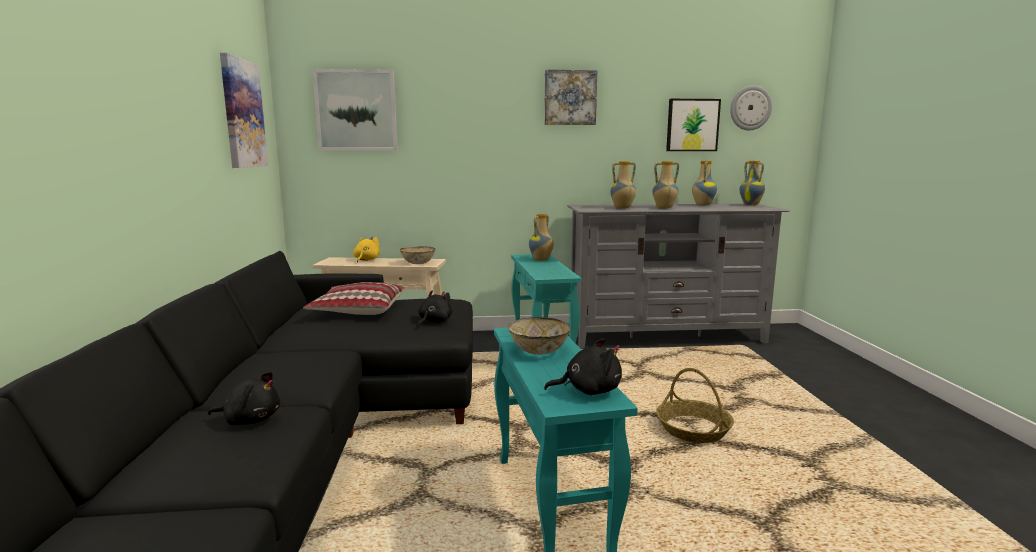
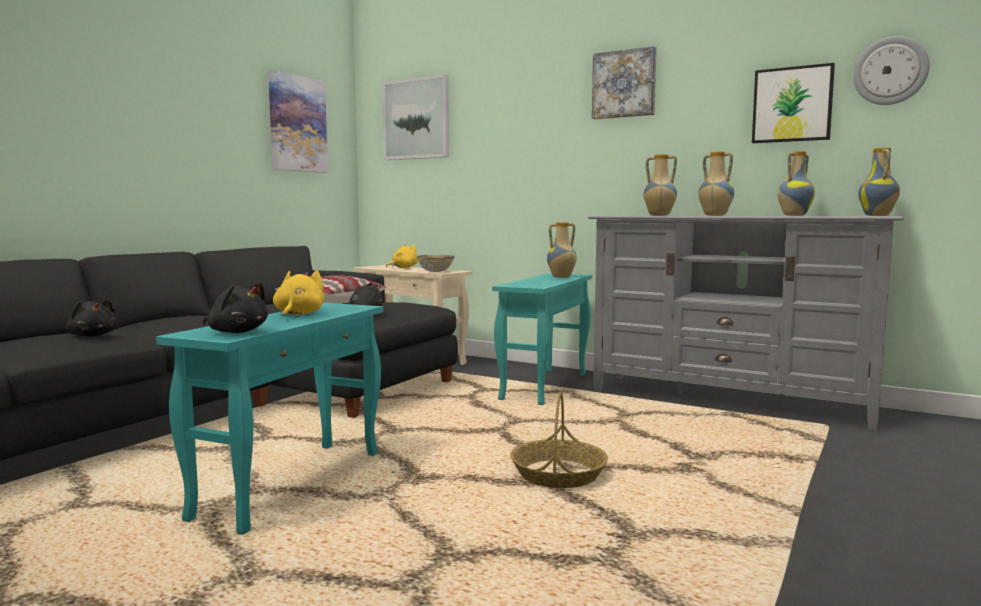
camera: 35 degrees right, 5 degrees down
bowl [508,317,570,355] -> yellow plush toy [273,271,324,317]

